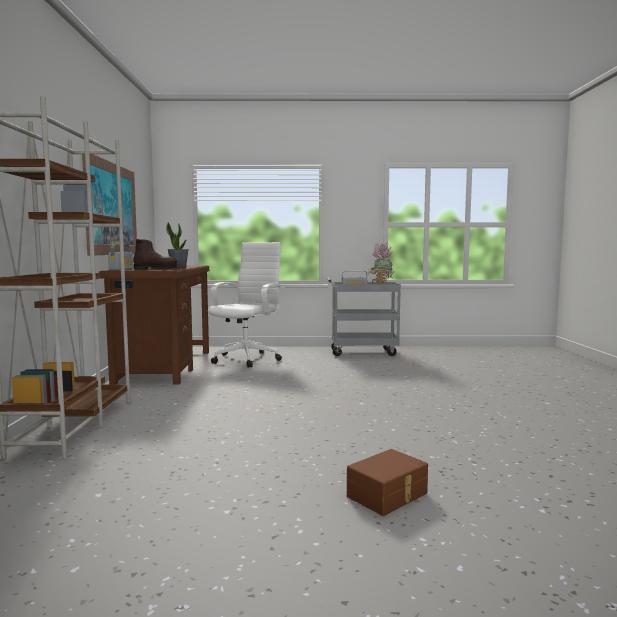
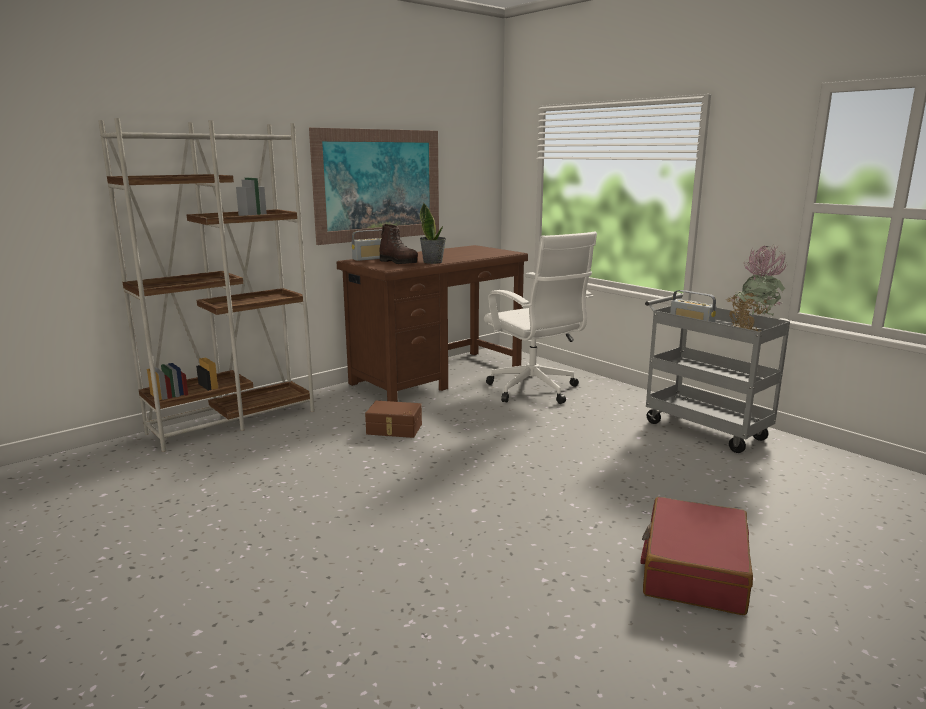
camera: 50 degrees right, 10 degrees up
white office chair [208,242,285,368] -> white office chair turned 75 degrees clockwise [484,231,597,404]
brown storage box [347,449,428,516] -> brown storage box moved to [365,401,422,438]
none -> red suitcase [640,497,753,615]

